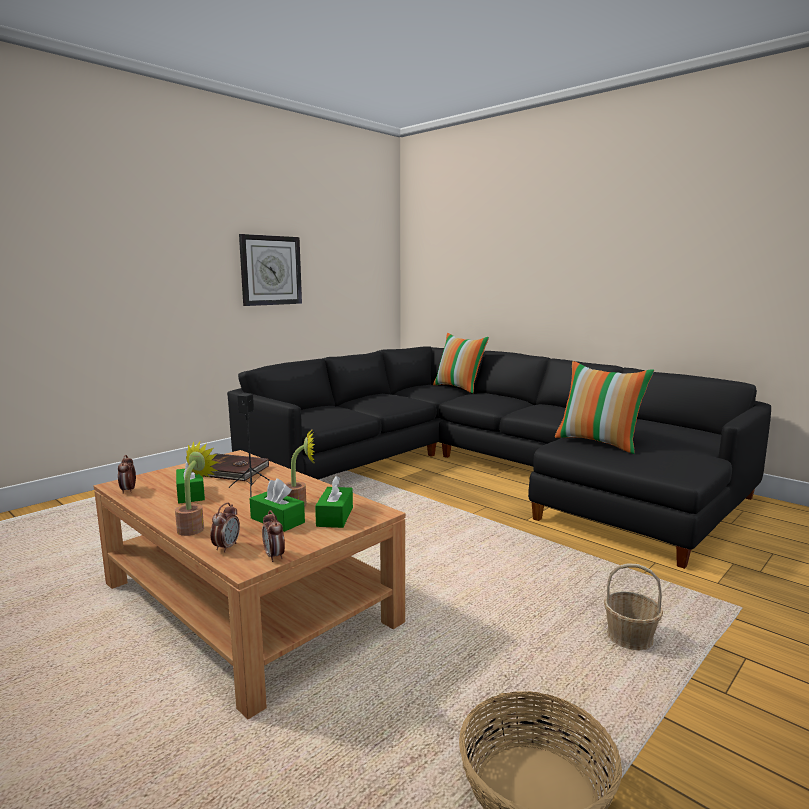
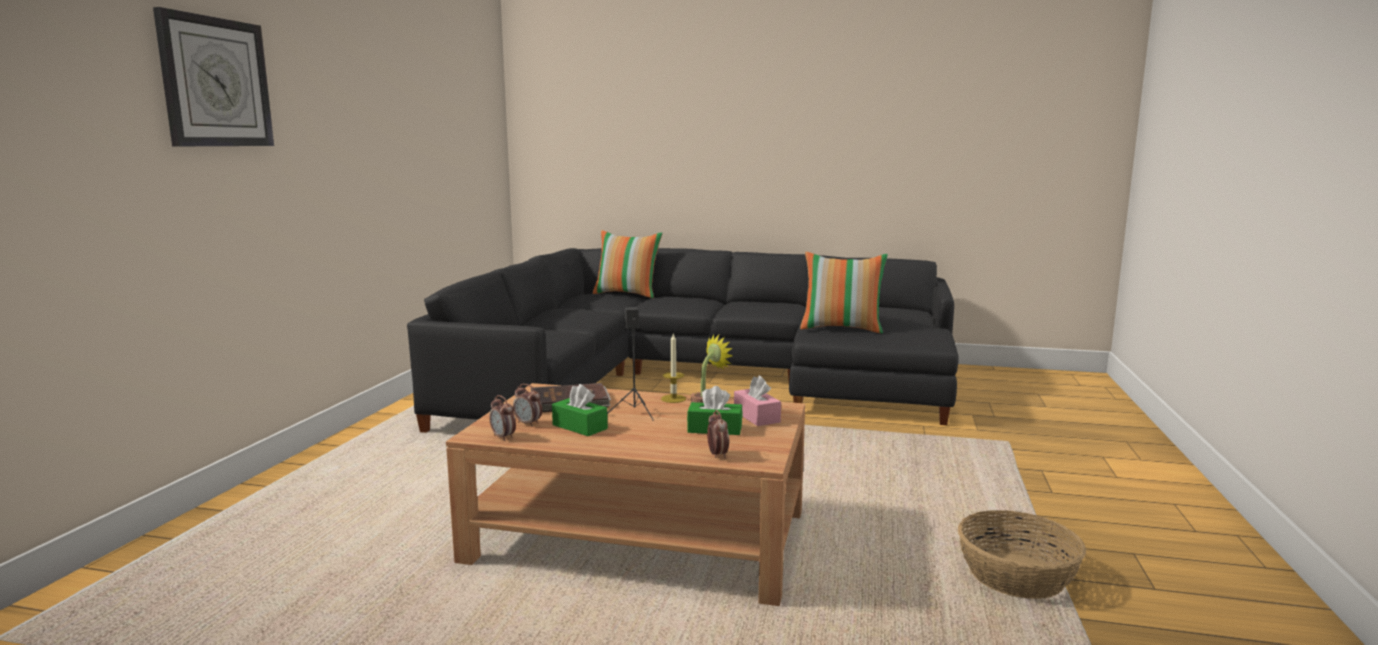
camera: 30 degrees left, 0 degrees up
potted plant [175,442,218,536] -> none
wall clock [239,234,302,306] -> wall clock moved to [153,7,274,146]
alarm clock [262,510,285,562] -> alarm clock moved to [513,384,542,427]
green tissue box [315,476,353,528] -> pink tissue box [734,376,781,426]
basket [604,563,663,650] -> none
none -> candle [661,332,686,403]

